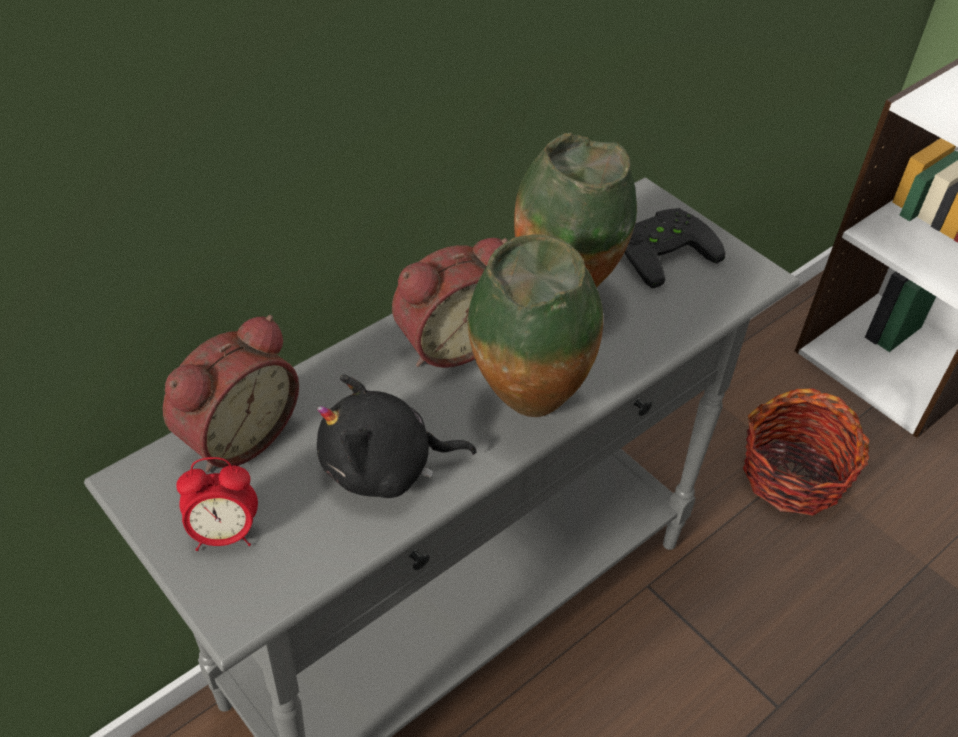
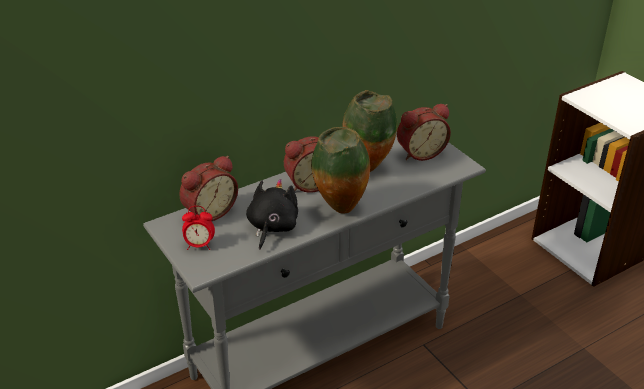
camera: 10 degrees right, 10 degrees down
black plush toy [317,375,477,498] -> black plush toy turned 105 degrees clockwise [246,179,298,250]
black game controller [625,208,725,288] -> alarm clock [397,104,451,161]
basket [743,388,869,516] -> none

